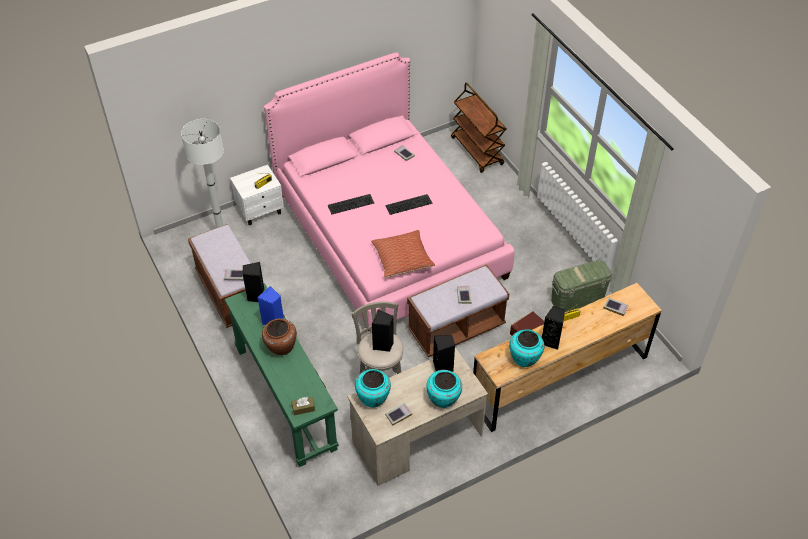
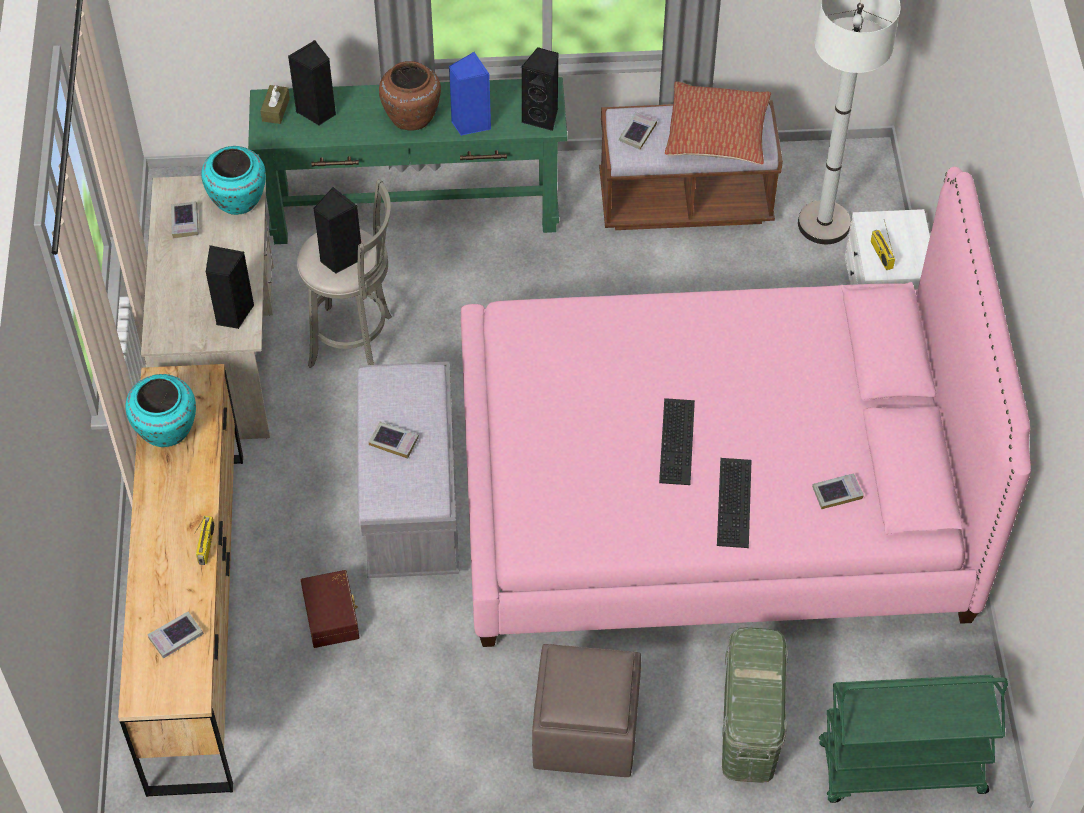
camera: 115 degrees right, 5 degrees up
keyboard [327,194,374,215] -> keyboard moved to [717,458,752,548]
pillow [371,230,435,278] -> pillow moved to [665,81,771,165]
brown bench [407,264,509,357] -> grey bench [357,361,459,578]
turquoise vase [426,370,462,408] -> none
brown cart [451,82,506,173] -> green cart [819,675,1008,803]
black speaker [542,306,565,350] -> black speaker moved to [288,40,336,126]
green storage box [551,260,612,312] -> green storage box moved to [722,627,788,783]
none -> brown ottoman [532,644,641,777]

